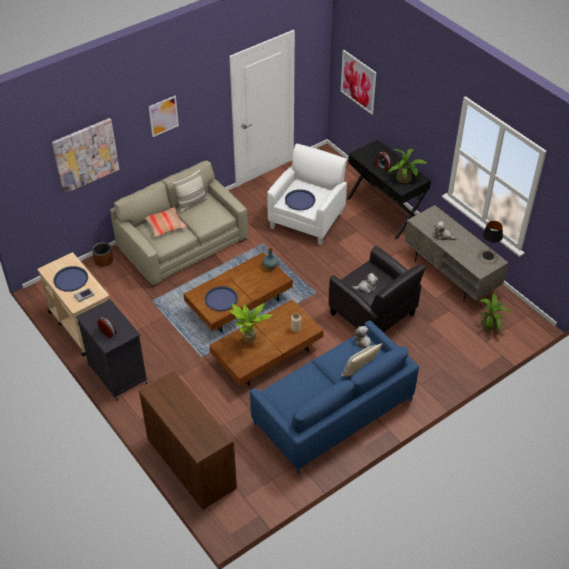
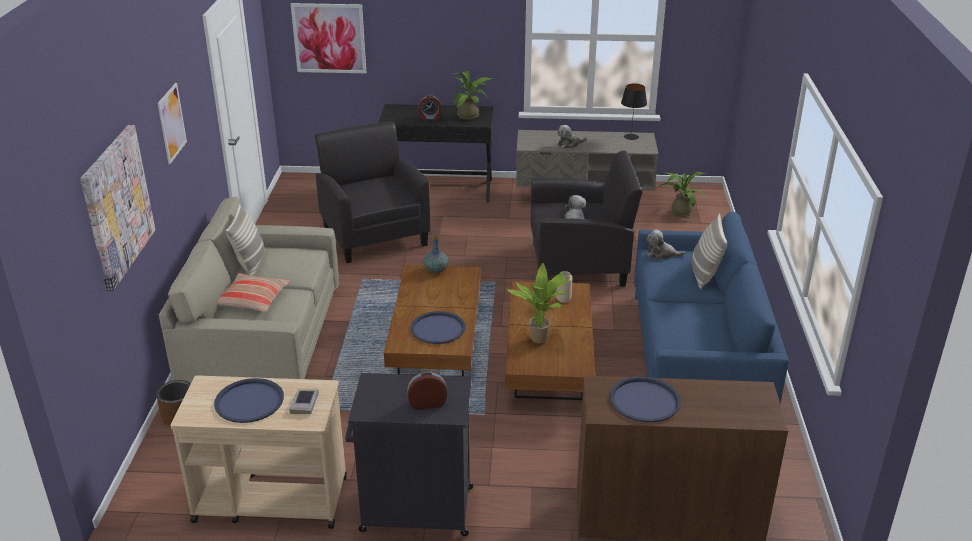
camera: 50 degrees left, 15 degrees down
white armchair [267,143,347,245] -> black armchair [315,121,430,263]
blue tray [285,189,315,210] -> blue tray moved to [610,376,681,423]

